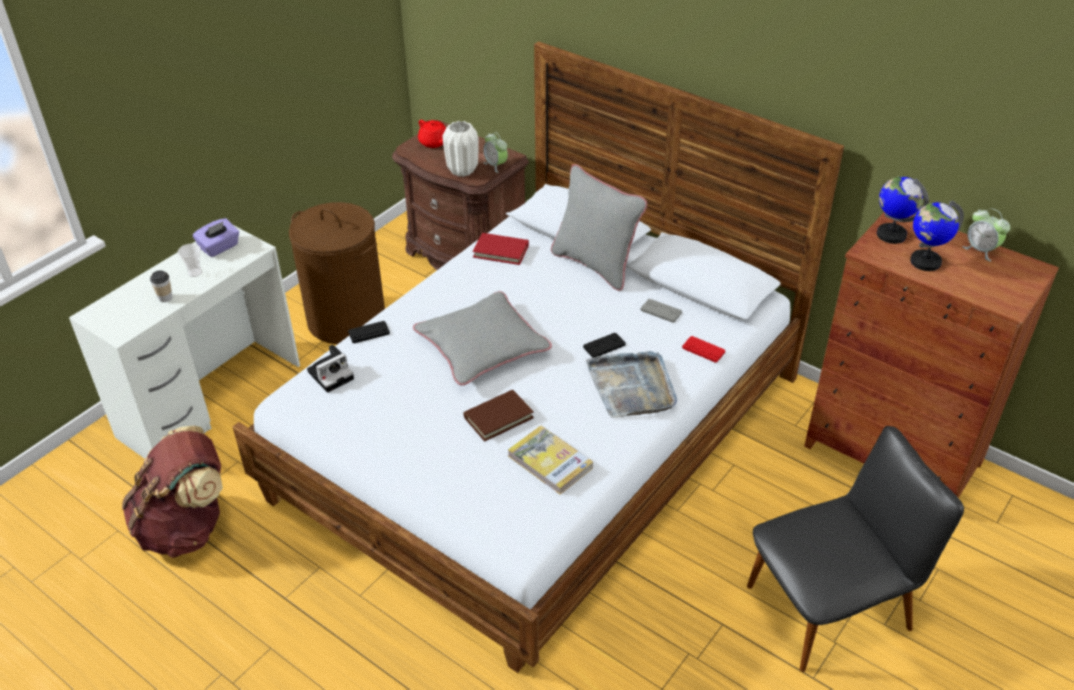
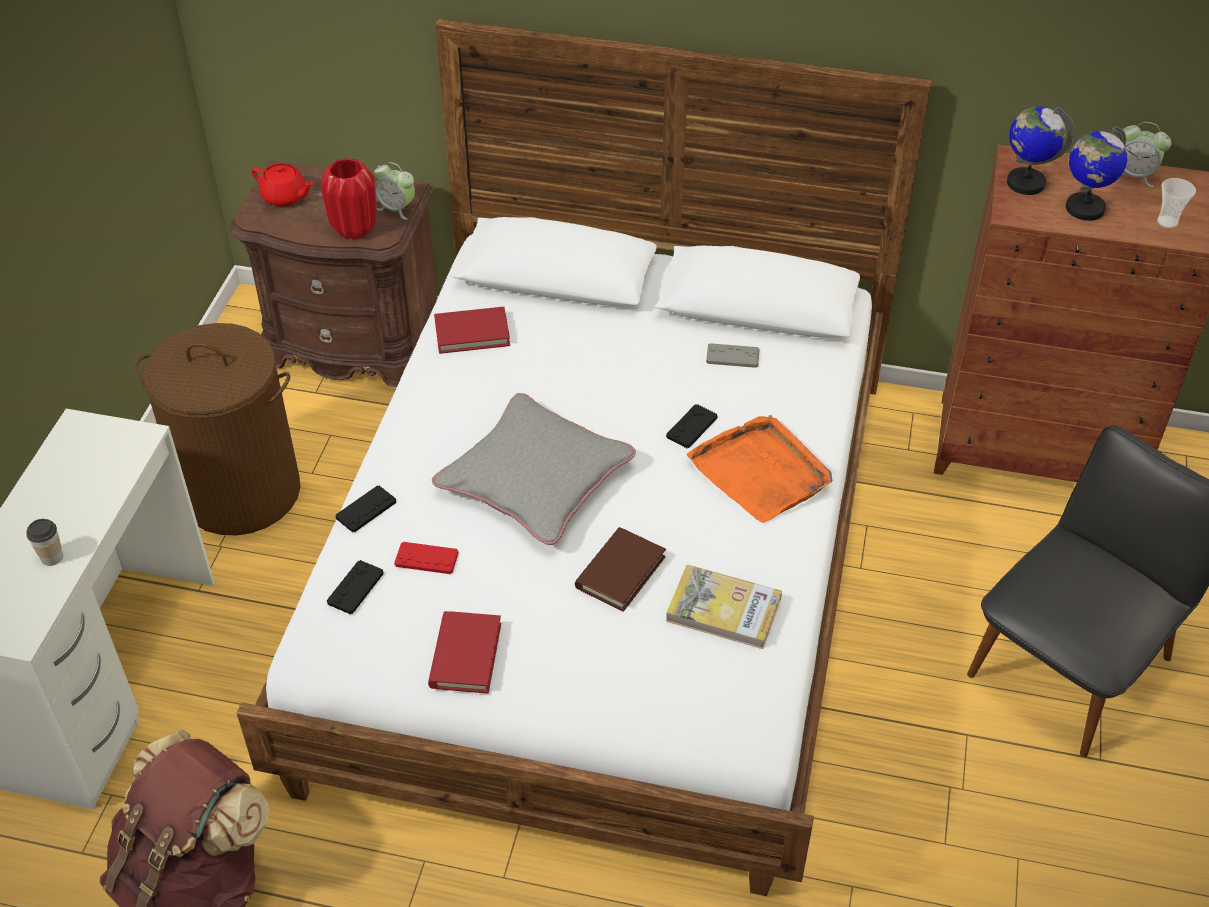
camera: 25 degrees left, 5 degrees up
cup [178,244,202,277] -> cup moved to [1157,178,1196,228]
purple tissue box [193,218,239,257] -> none
camera [307,345,354,393] -> black game controller [327,560,384,614]
white vase [442,121,479,177] -> red vase [321,158,376,240]
grey pillow [551,164,647,291] -> none
grey tray [586,351,677,418] -> orange tray [686,415,832,523]
red game controller [682,336,725,363] -> red game controller moved to [394,542,459,574]
none -> red book [428,611,501,694]

